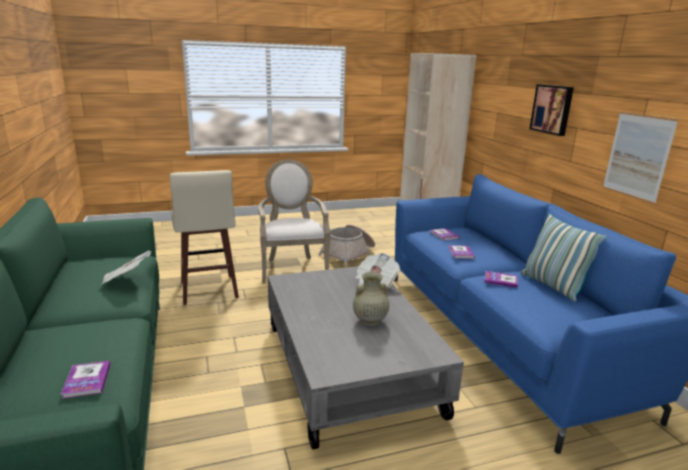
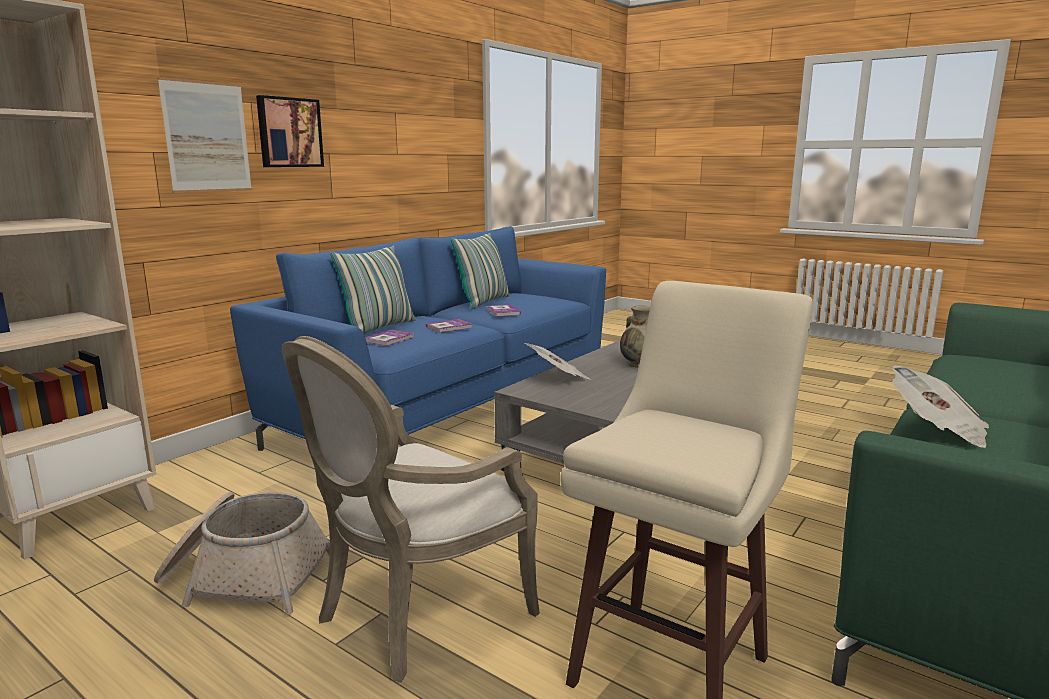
camera: 125 degrees left, 5 degrees down
book [61,361,110,399] -> none
picture [603,112,679,204] -> picture moved to [157,77,252,193]
none -> pillow [330,245,416,334]

